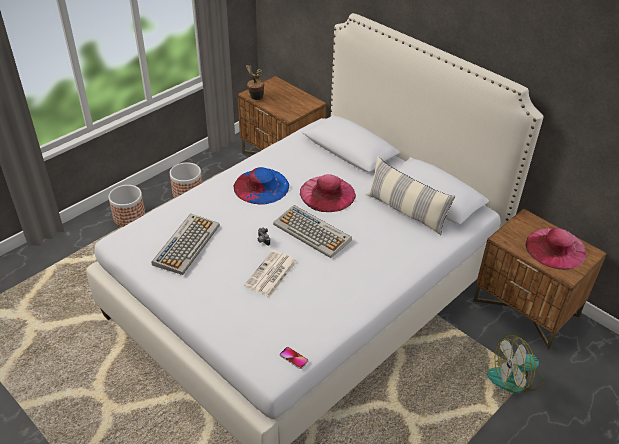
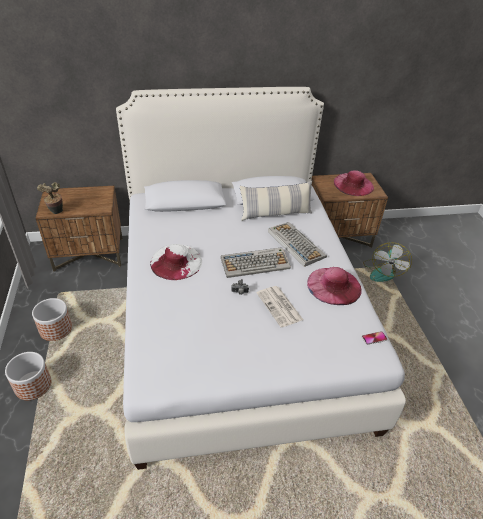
camera: 55 degrees left, 0 degrees up
keyboard [152,214,220,275] -> keyboard moved to [268,222,327,267]
blue hat [234,167,289,205] -> white hat [150,244,202,280]
pink hat [300,174,356,212] -> pink hat moved to [307,267,362,305]

